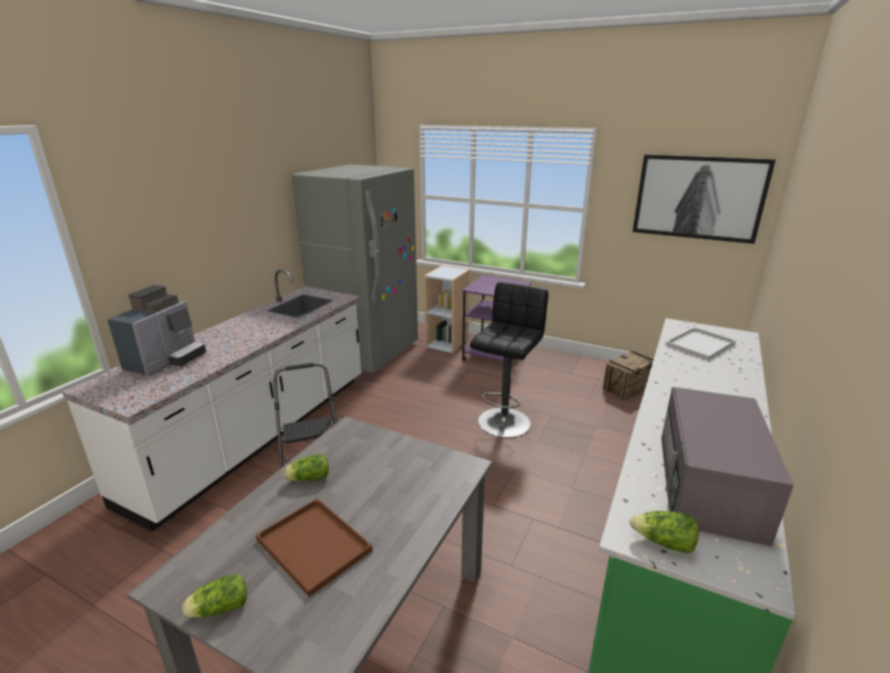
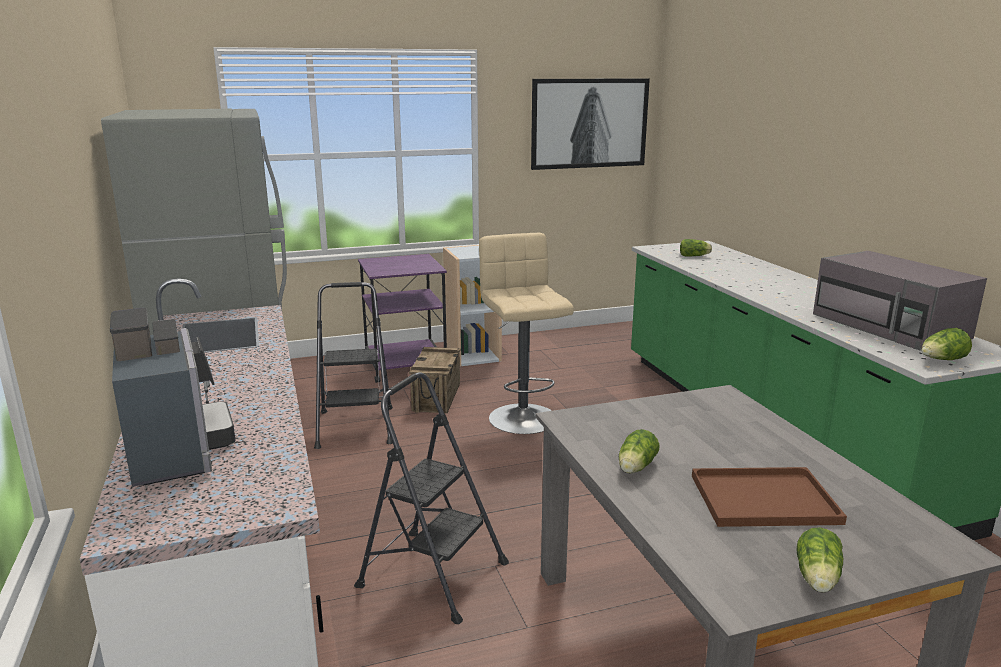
camera: 45 degrees left, 5 degrees down
bookcase [424,266,470,353] -> bookcase moved to [443,245,502,367]
black stool [470,282,549,438] -> beige stool [479,233,574,434]
crate [603,350,654,400] -> crate moved to [409,347,460,413]
white tray [665,327,736,360] -> lettuce [680,239,712,257]
none -> black step ladder [314,282,393,449]

